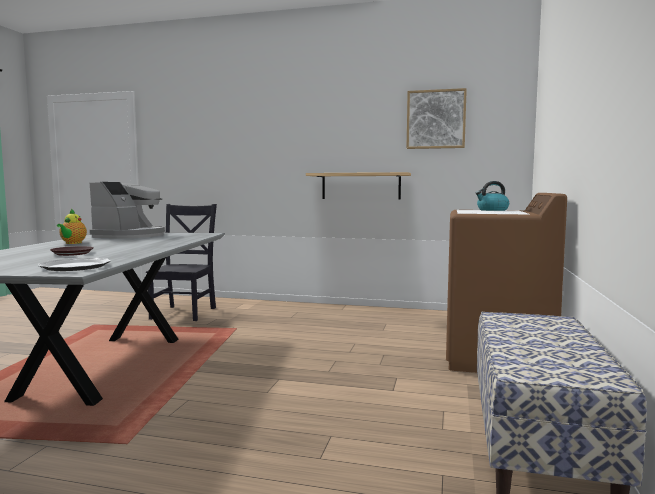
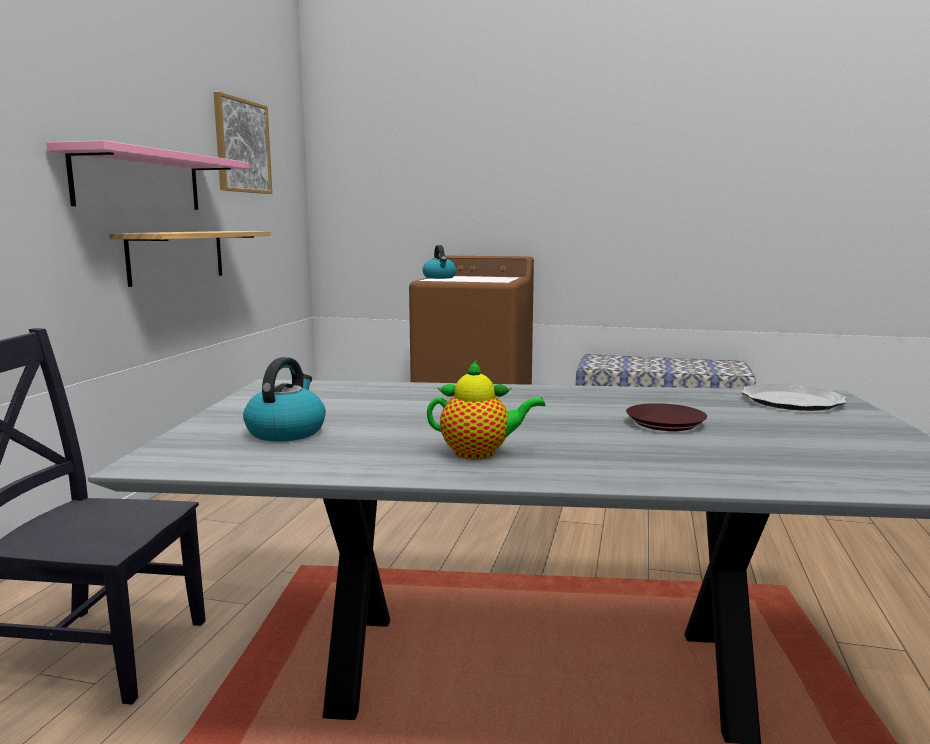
camera: 90 degrees left, 5 degrees up
coffee machine [89,182,165,239] -> kettle [243,357,326,442]
none -> pink shelf [47,140,249,210]

